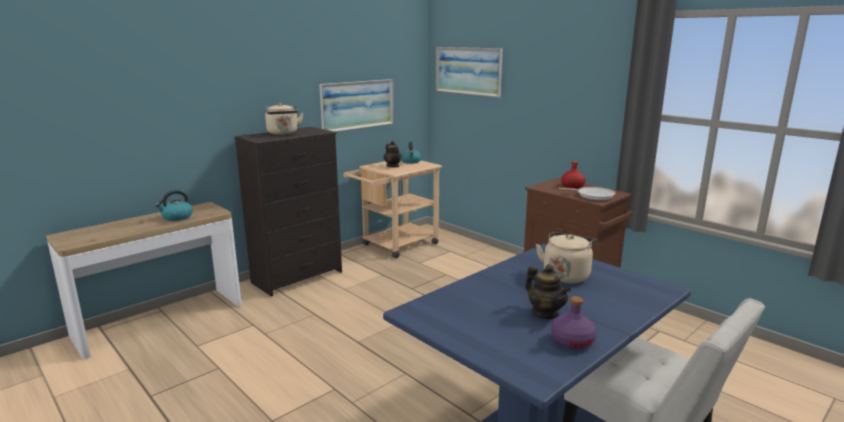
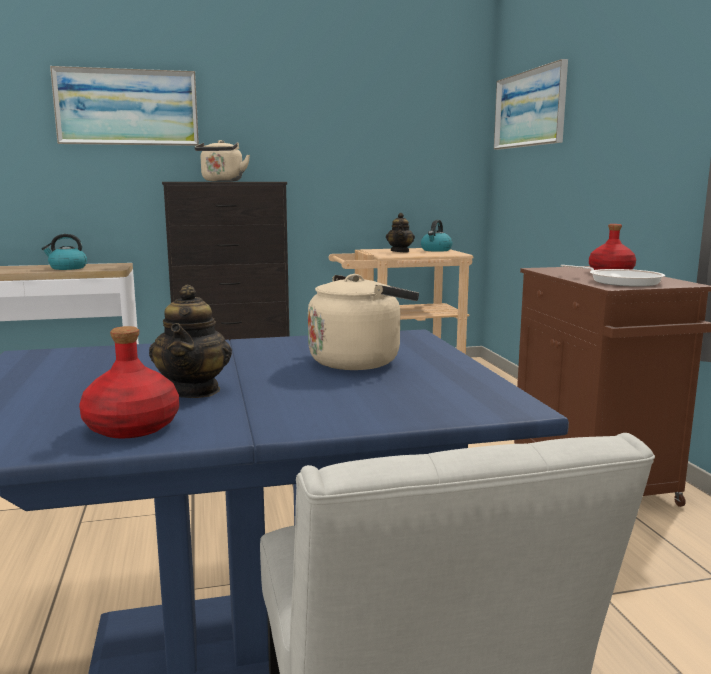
camera: 30 degrees right, 5 degrees down
picture [319,79,394,132] -> picture moved to [50,66,199,146]
purple bottle [551,296,597,349] -> red bottle [79,326,179,438]

